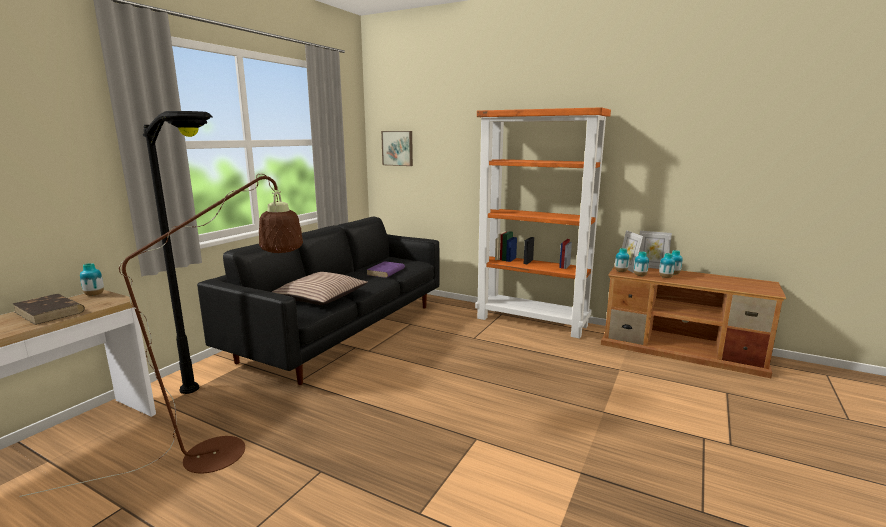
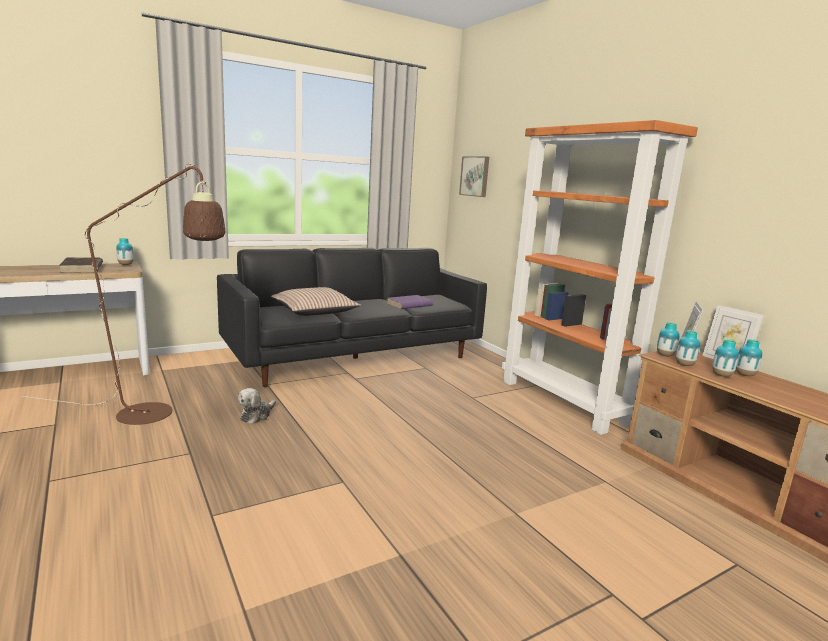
camera: 30 degrees right, 0 degrees up
black floor lamp [143,111,213,394] -> none
none -> plush toy [238,388,276,424]

